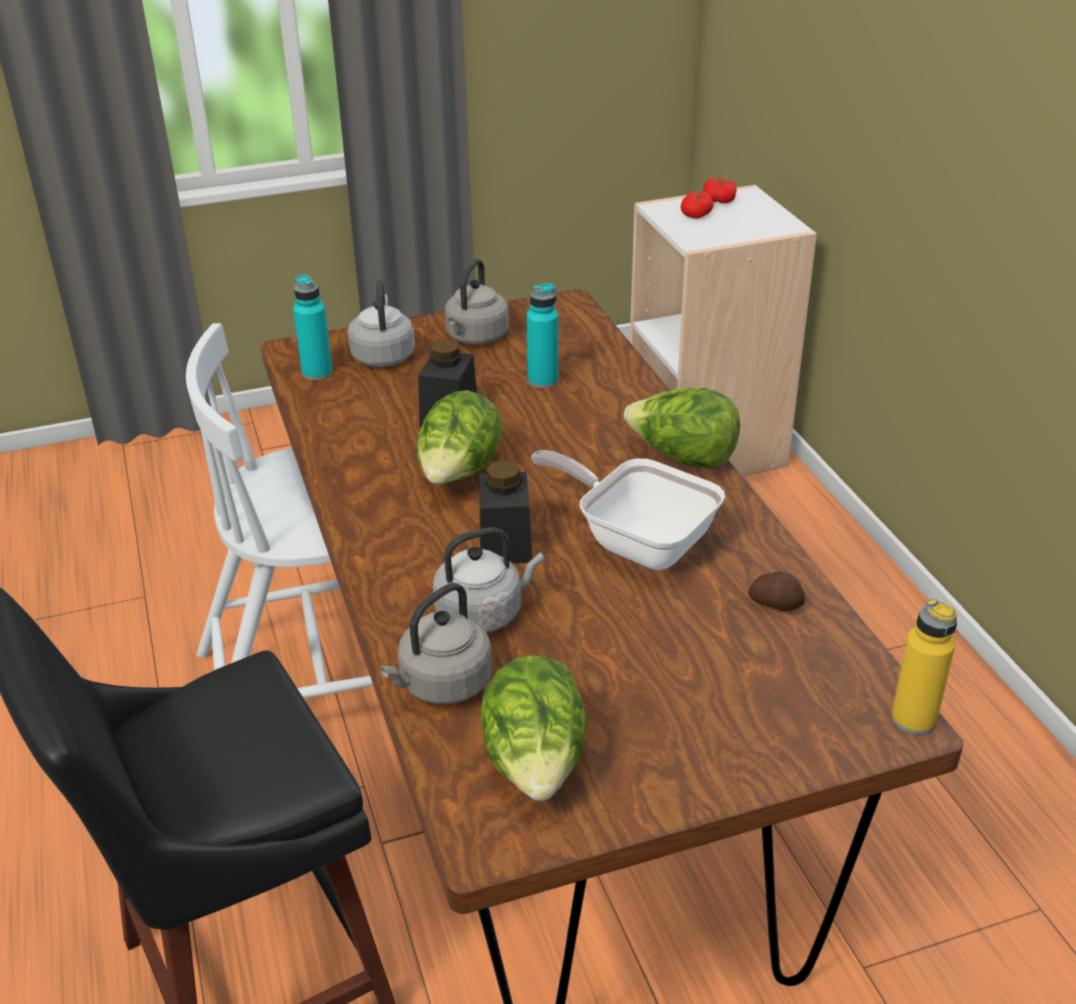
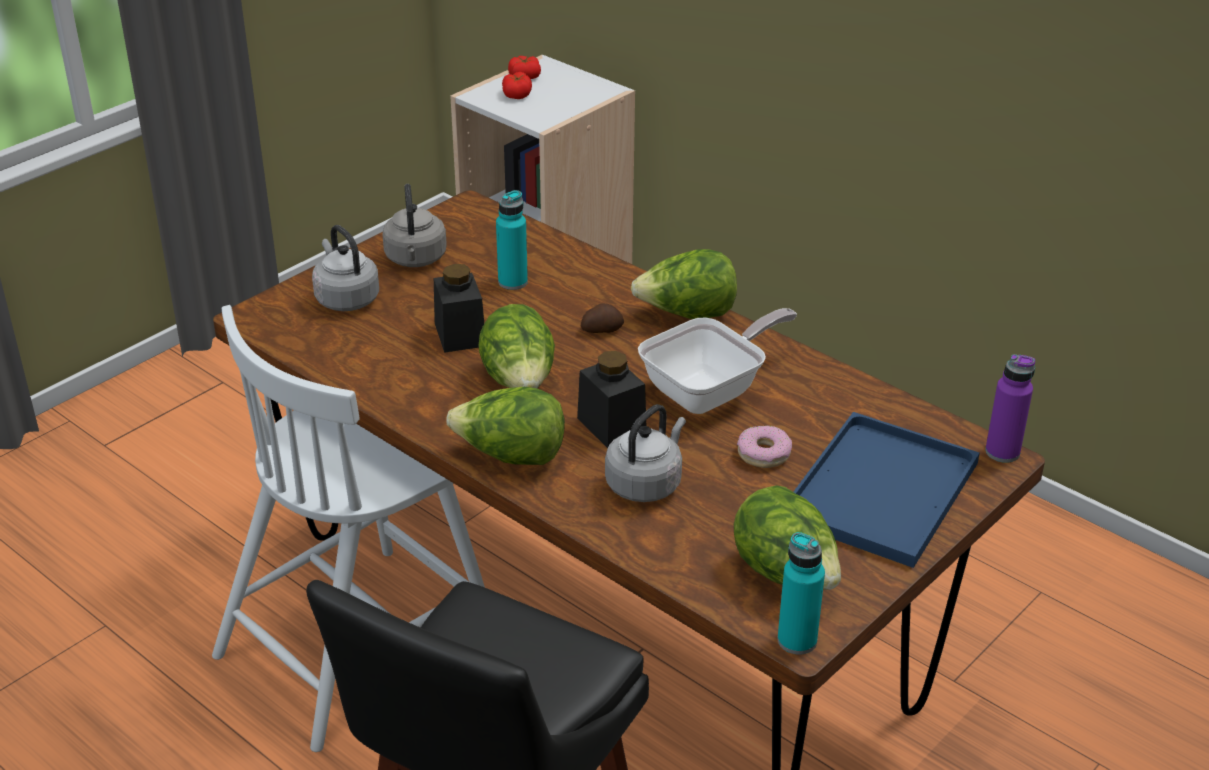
camera: 30 degrees left, 0 degrees up
turquoise bottle [293,274,333,380] -> turquoise bottle moved to [777,532,825,655]
grey kettle [380,583,492,704] -> none
frying pan [531,450,725,570] -> frying pan turned 135 degrees clockwise [638,308,797,414]
potato [748,571,805,611] -> potato moved to [581,303,624,333]
yellow bottle [891,599,958,735] -> purple bottle [985,354,1035,463]
none -> lettuce [446,387,565,465]
none -> donut [737,426,792,468]
none -> blue tray [793,412,980,568]

